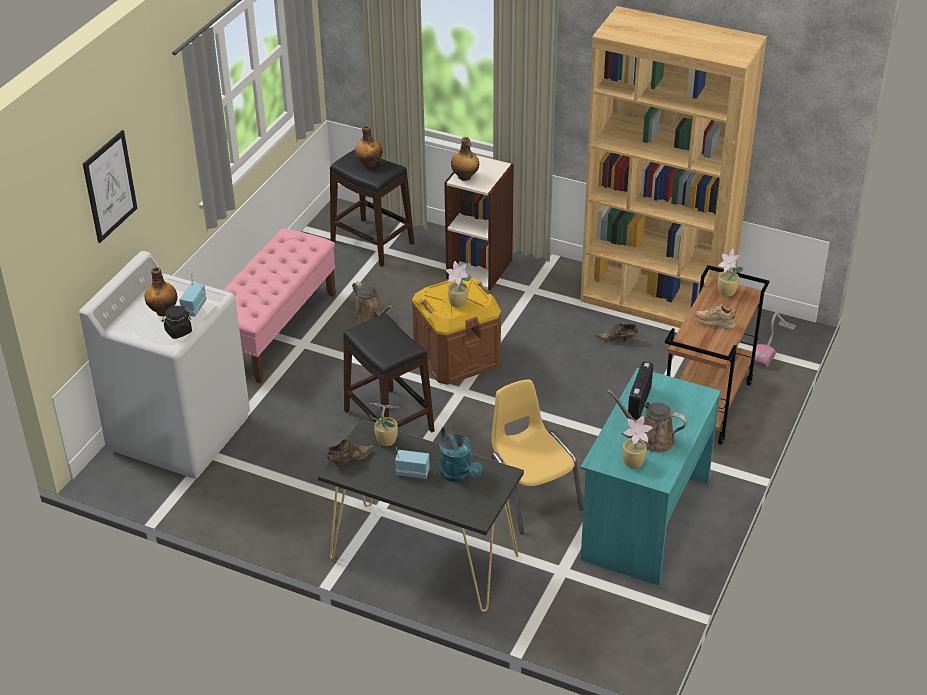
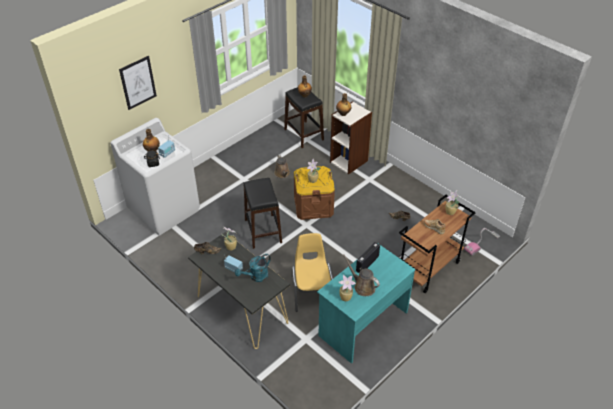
camera: 20 degrees right, 5 degrees up
pink bench [224,228,336,384] -> none
turquoise watering can [439,426,483,483] -> turquoise watering can turned 60 degrees clockwise [235,254,271,282]
brown bookcase [580,6,767,328] -> none

